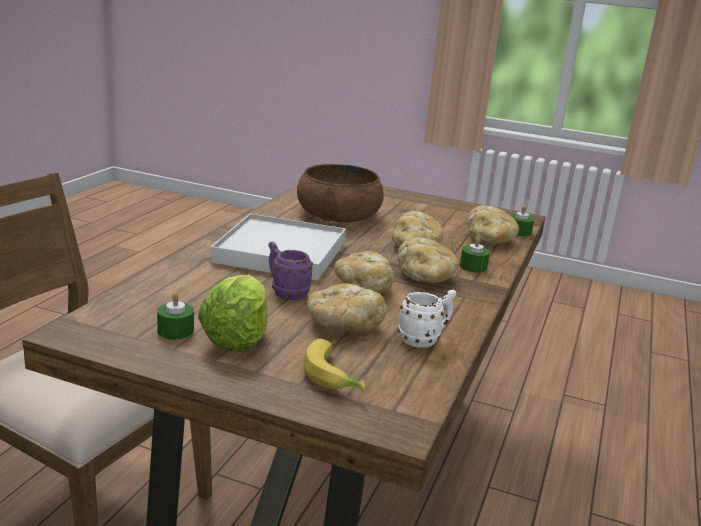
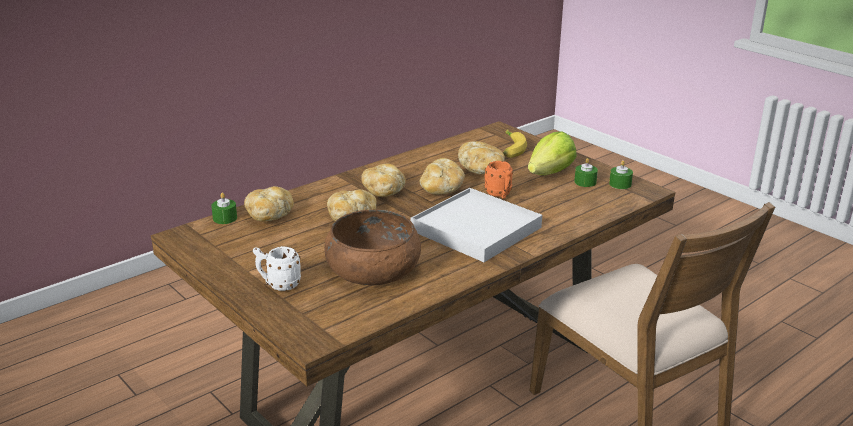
camera: 150 degrees left, 5 degrees up
purple mug [269,241,313,300] -> orange mug [484,161,513,199]
white mug [398,289,456,348] -> white mug moved to [253,246,301,291]
green candle [460,236,490,273] -> green candle moved to [609,160,633,189]

